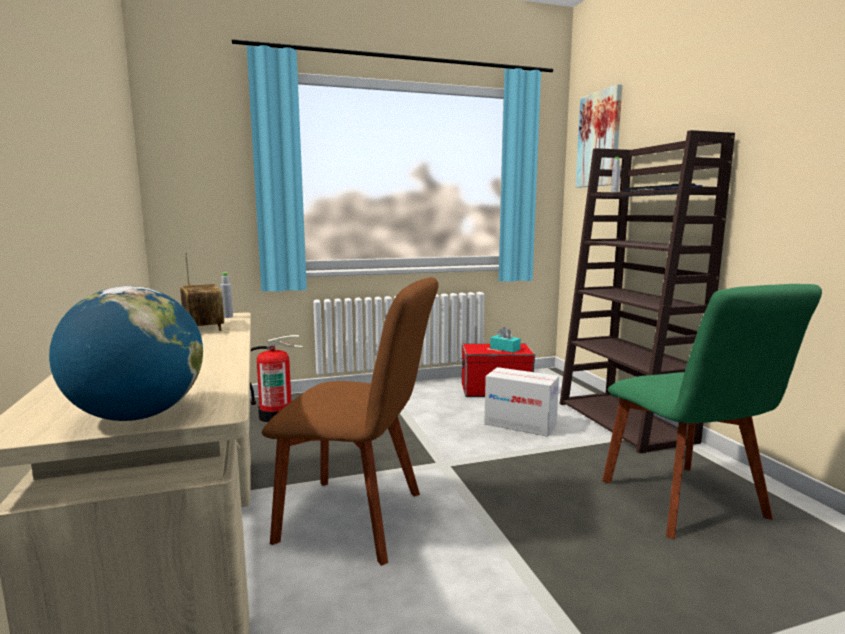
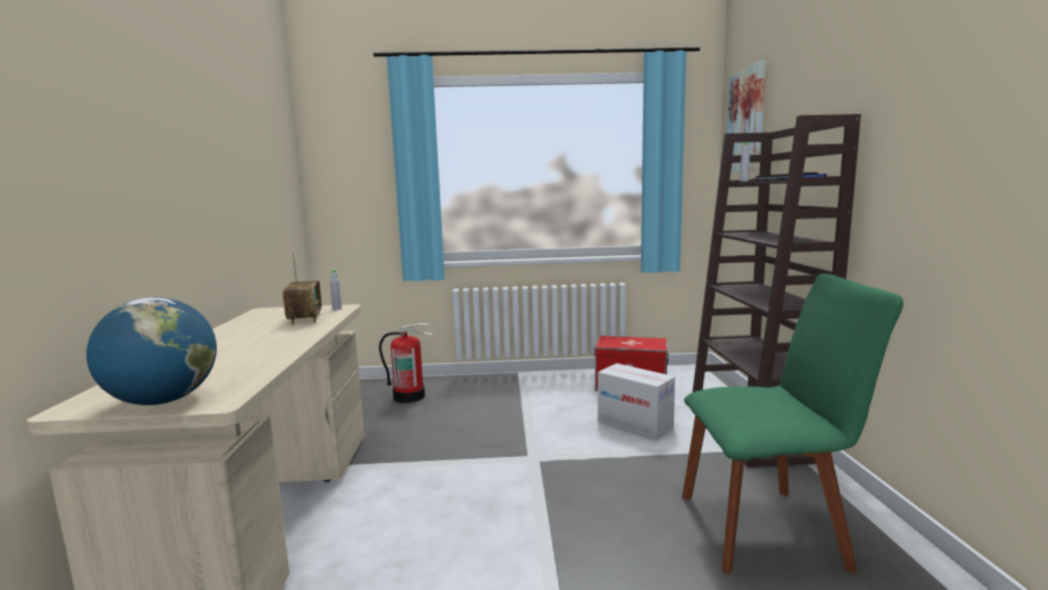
camera: 15 degrees right, 0 degrees up
brown chair [262,277,439,566] -> none
turquoise tissue box [490,327,521,353] -> none
green chair [602,284,822,539] -> green chair turned 90 degrees counterclockwise [682,273,904,574]

